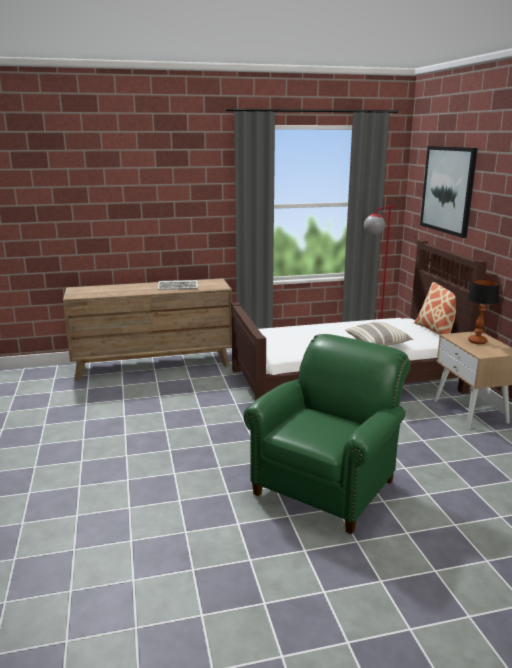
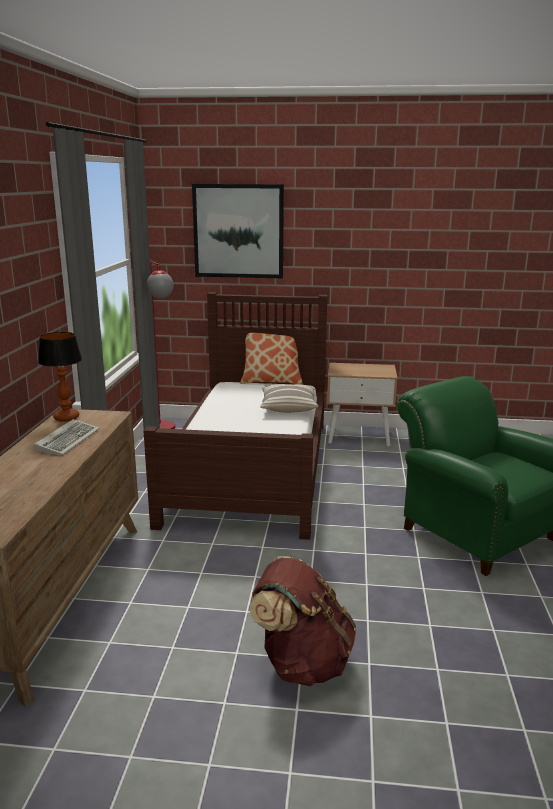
camera: 70 degrees left, 0 degrees up
table lamp [467,279,499,344] -> table lamp moved to [38,332,82,422]
none -> brown backpack [250,556,356,686]

